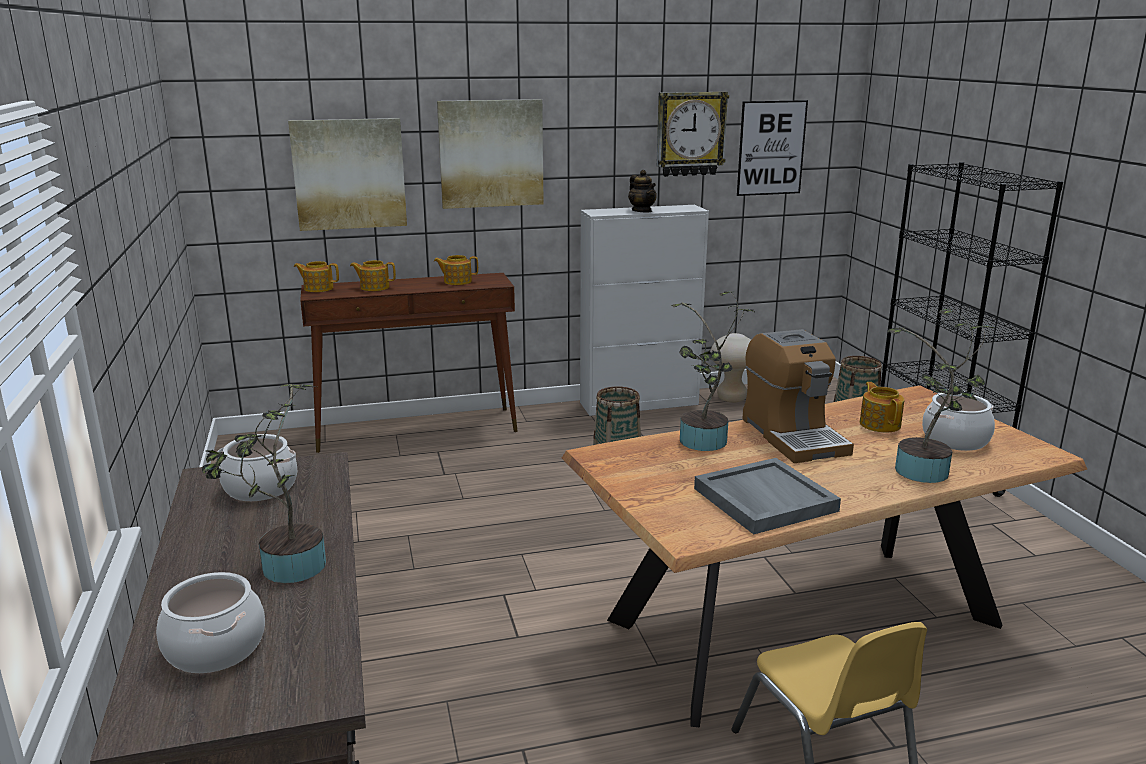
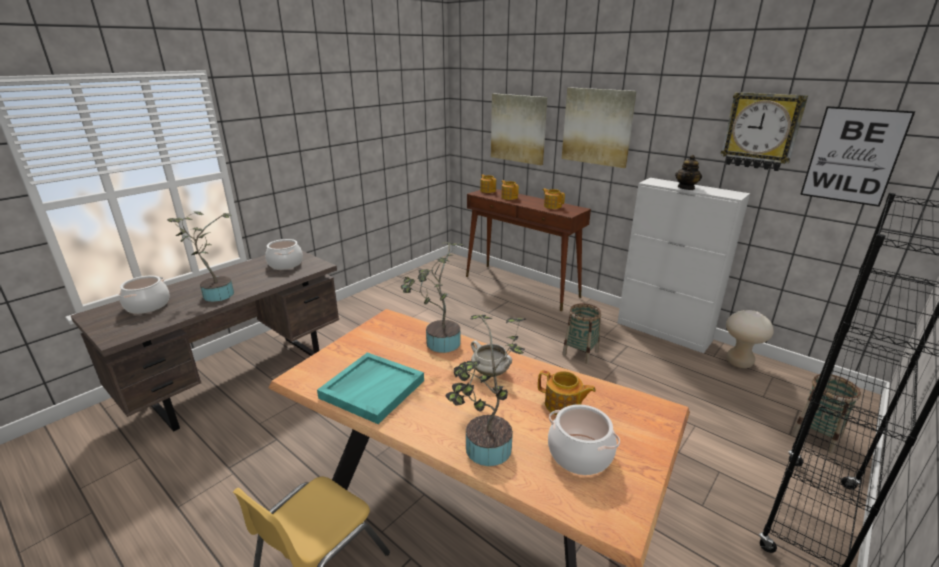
camera: 55 degrees right, 5 degrees up
grey tray [694,458,841,534] -> turquoise tray [317,352,424,424]
coffee machine [742,329,854,463] -> white cooking pot [471,340,512,377]
teapot [860,382,904,433] -> teapot turned 75 degrees clockwise [538,370,596,415]

